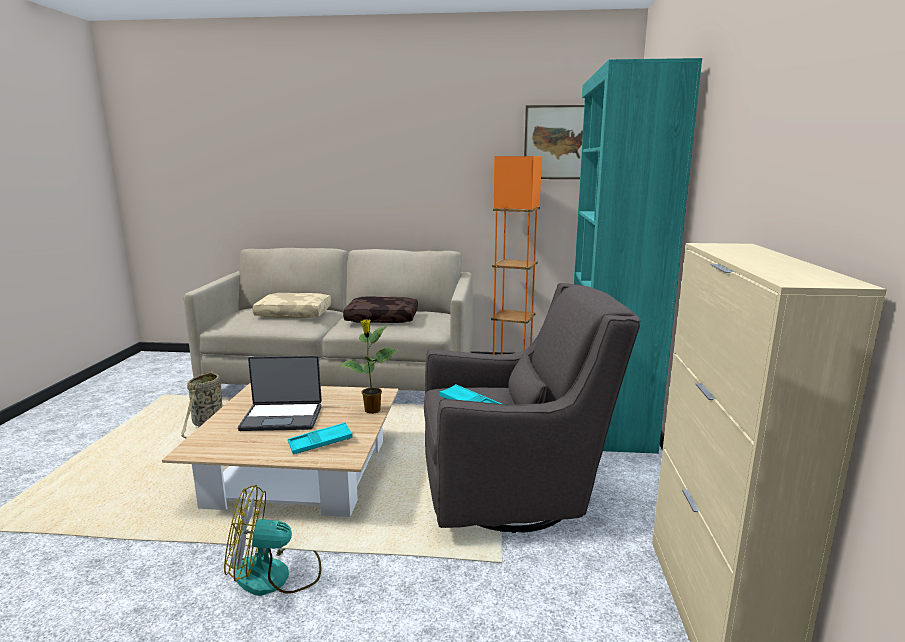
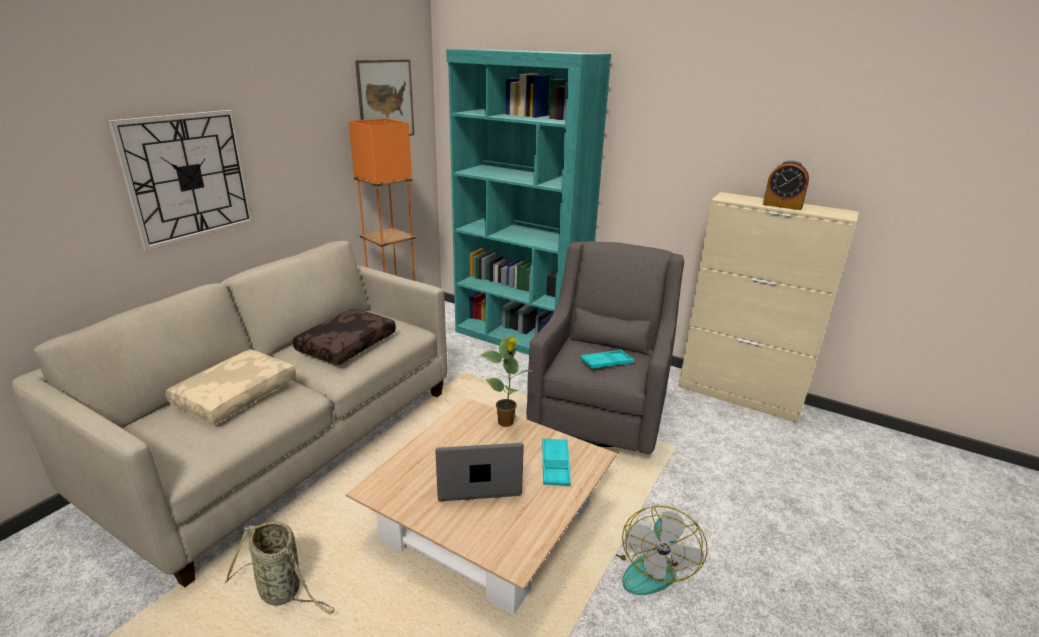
camera: 65 degrees left, 10 degrees up
laptop [238,355,322,431] -> laptop turned 120 degrees counterclockwise [435,443,524,501]
none -> wall clock [108,110,254,251]
none -> alarm clock [763,160,809,210]

